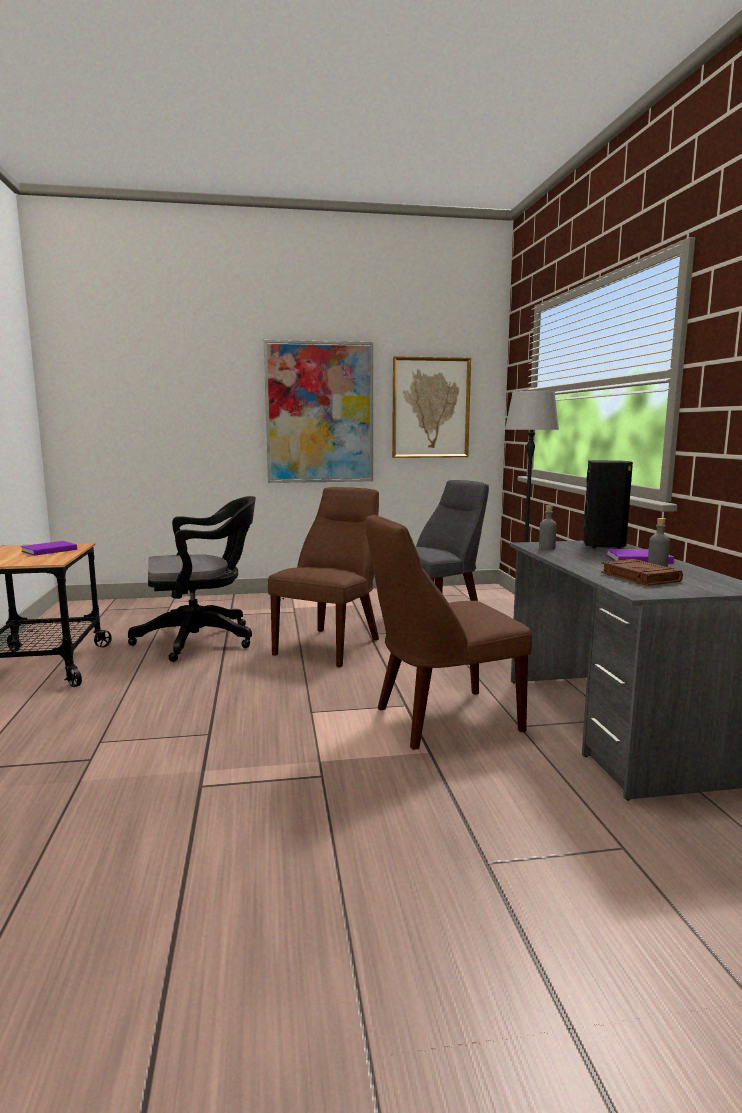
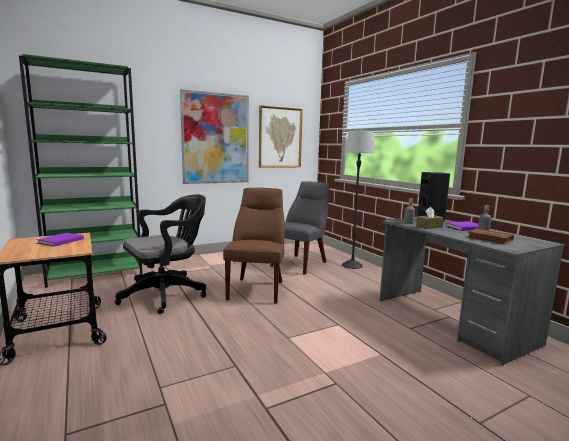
camera: 20 degrees left, 0 degrees up
brown chair [365,515,532,750] -> none
none -> green bookcase [19,54,142,288]
none -> brown tissue box [416,207,444,229]

